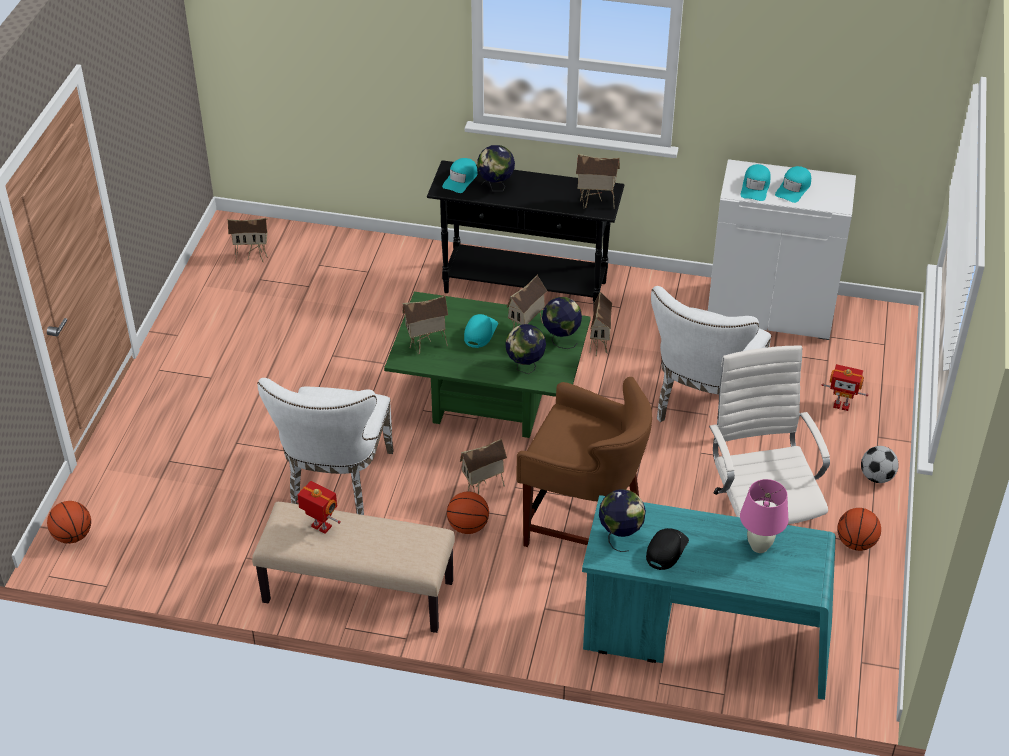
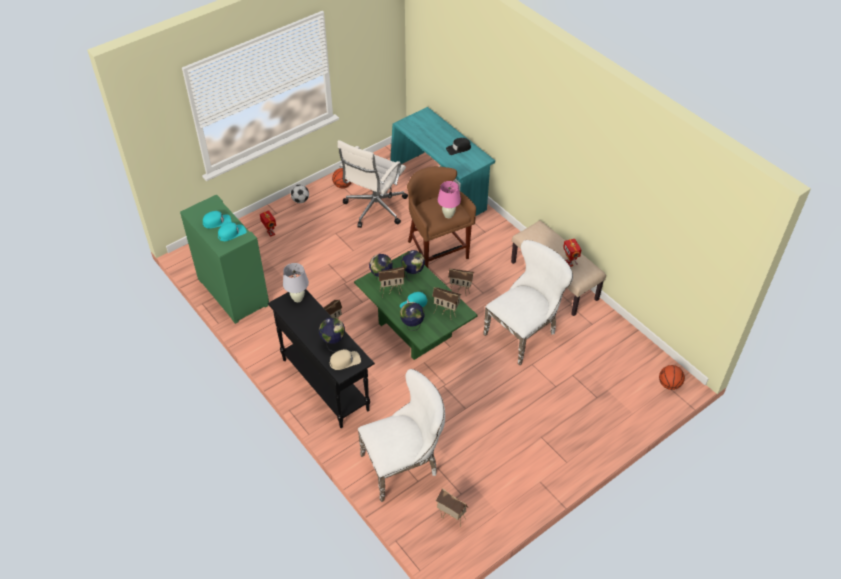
camera: 140 degrees left, 5 degrees up
turquoise cap [442,158,478,193] -> beige cap [330,349,361,370]
basketball [447,491,489,534] -> none
toy house [576,154,620,209] -> white table lamp [283,263,309,302]
globe [599,489,646,552] -> globe moved to [400,302,424,331]
white chair [651,286,772,424] -> white chair moved to [358,369,445,502]
white cabinet [708,159,856,340] -> green cabinet [180,195,269,324]
pink table lamp [740,479,789,553] -> pink table lamp moved to [438,181,461,218]

